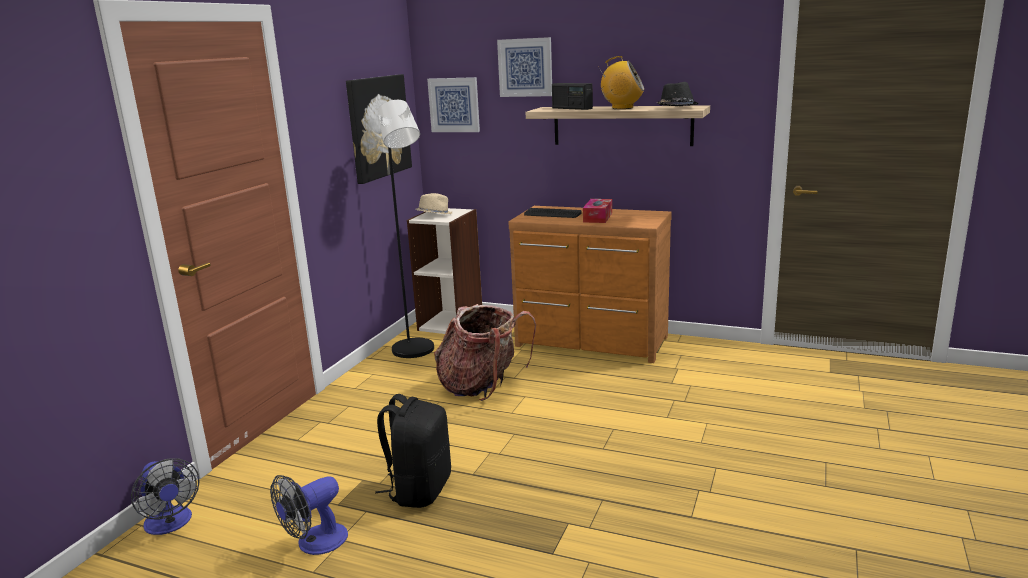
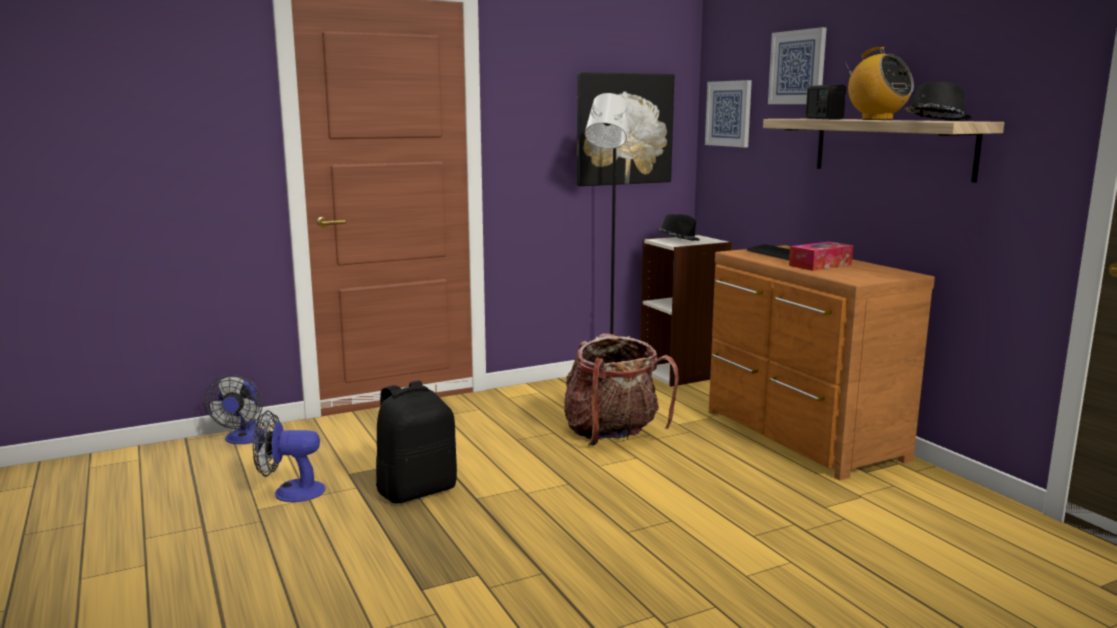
camera: 40 degrees right, 5 degrees down
beige hat [416,193,452,214] -> black hat [657,214,700,241]

